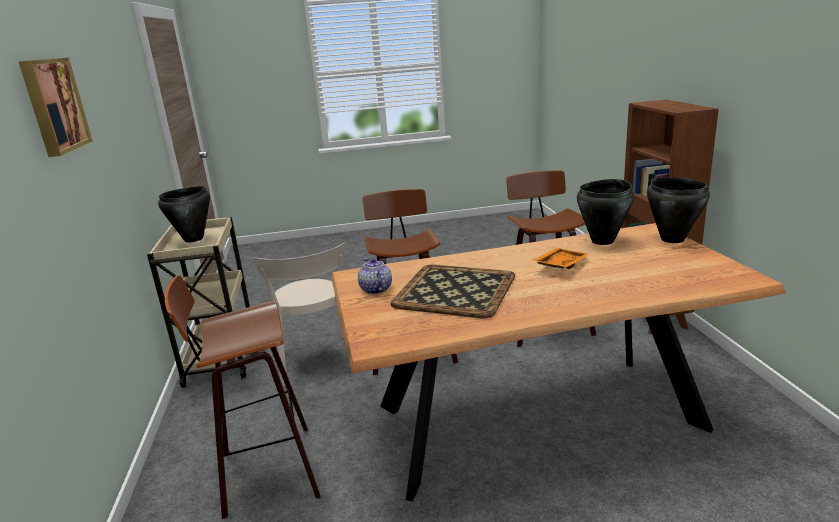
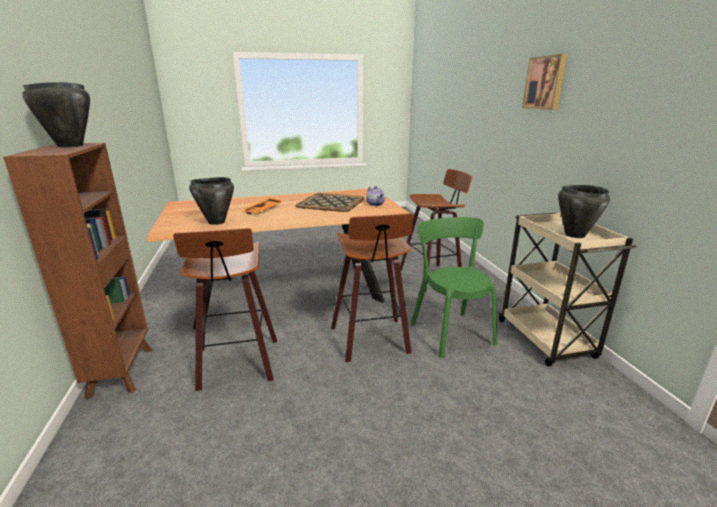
camera: 175 degrees right, 0 degrees up
beige chair [252,243,346,387] -> green chair [411,217,497,358]
black cooking pot [647,177,710,243] -> black cooking pot moved to [22,82,90,147]

